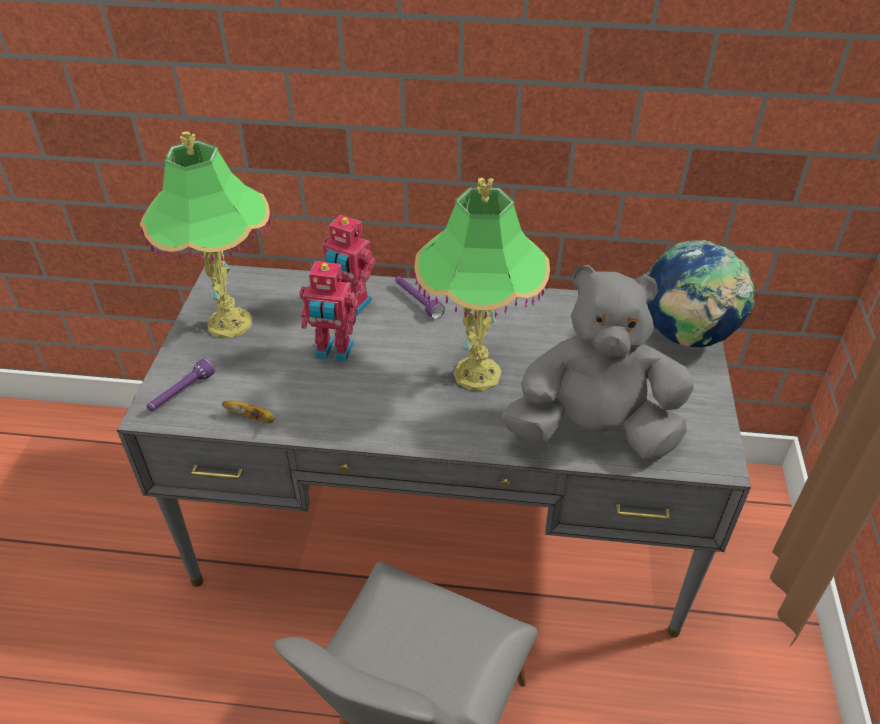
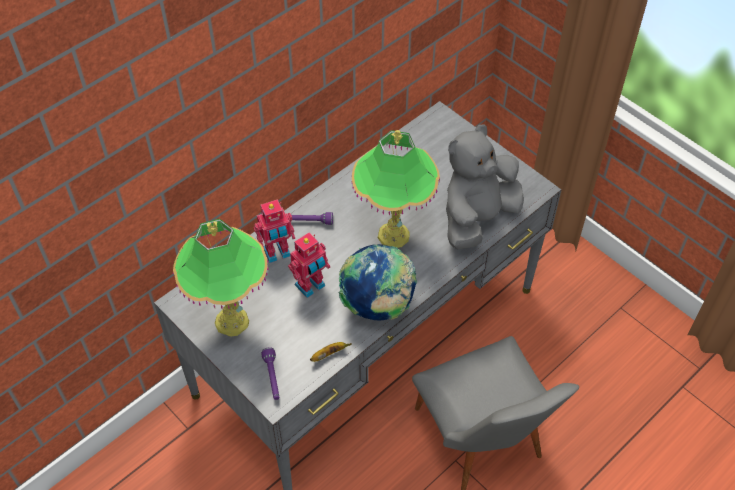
camera: 50 degrees left, 10 degrees up
globe [646,240,756,347] -> globe moved to [338,244,417,320]

